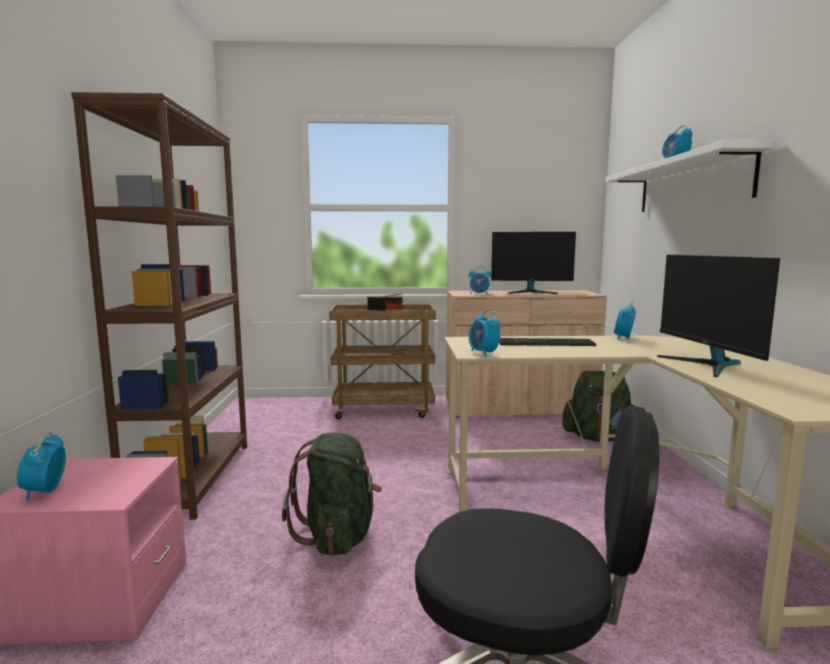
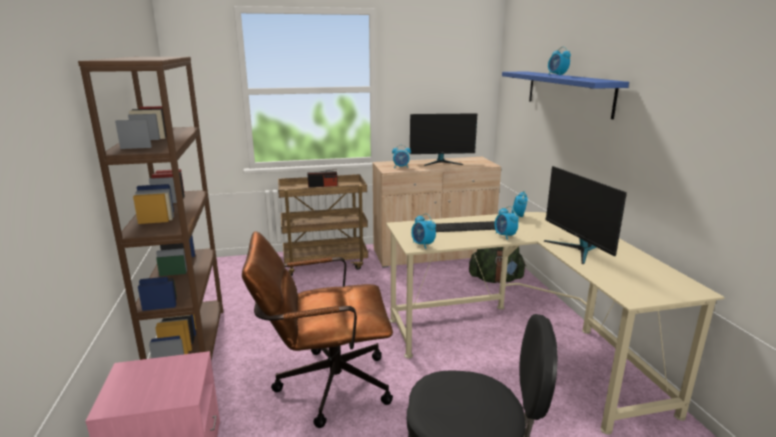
camera: 10 degrees left, 10 degrees up
alarm clock [17,432,66,501] -> alarm clock moved to [495,206,519,240]
green backpack [282,433,382,556] -> brown office chair [242,231,393,428]
white shelf [606,140,776,212] -> blue shelf [502,71,629,119]

